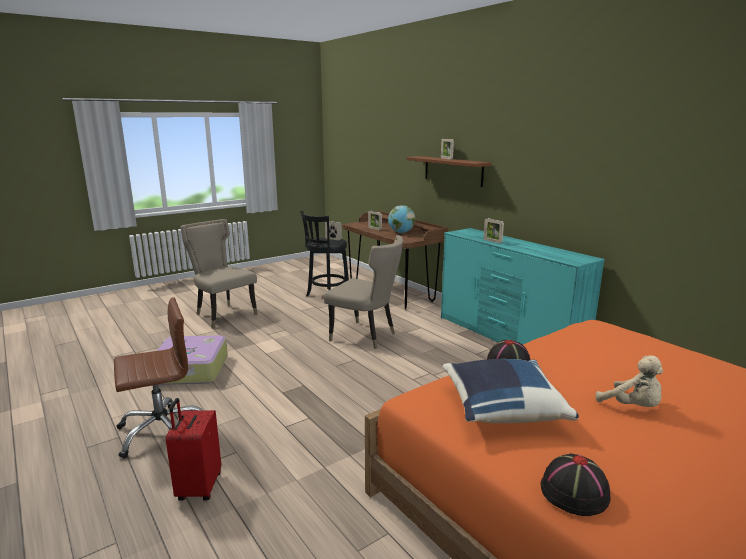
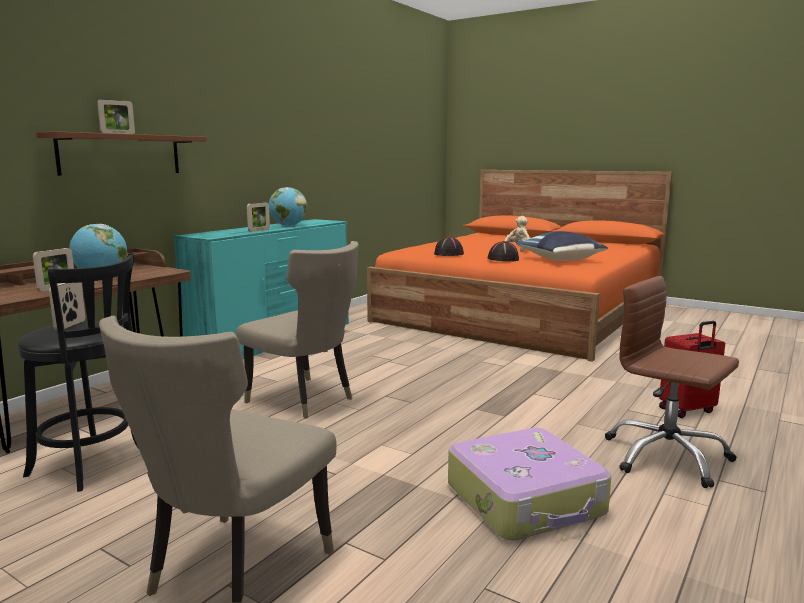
camera: 110 degrees left, 5 degrees down
beige chair [324,235,403,349] -> beige chair turned 120 degrees clockwise [236,241,359,419]
black hat [541,453,611,516] -> black hat moved to [434,236,464,256]
none -> globe [269,187,307,226]

